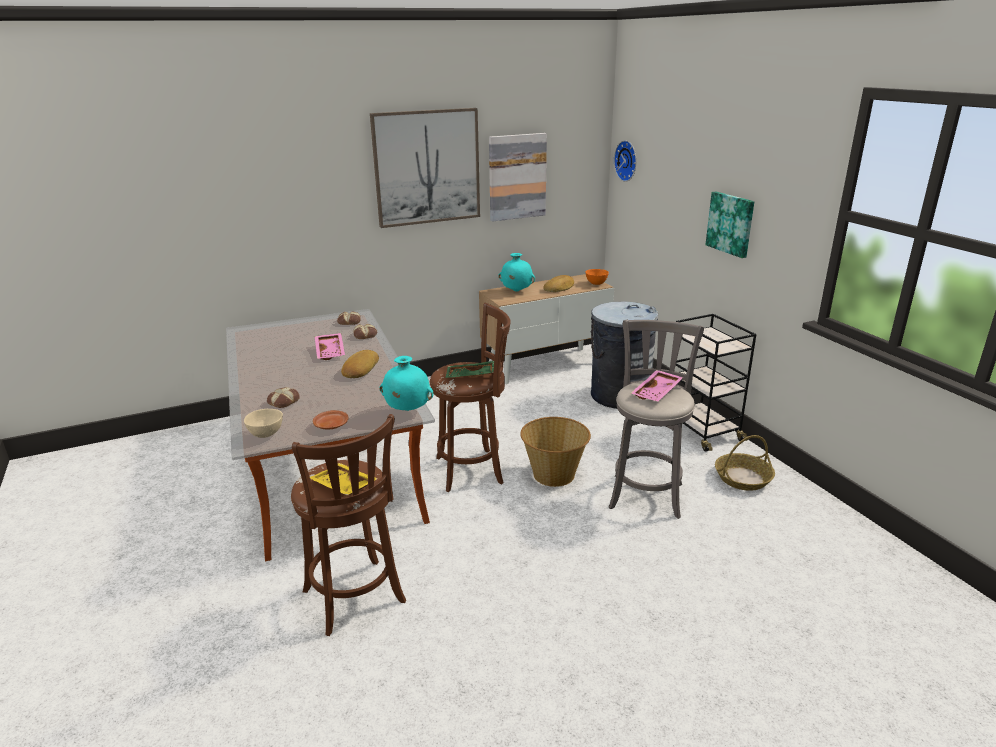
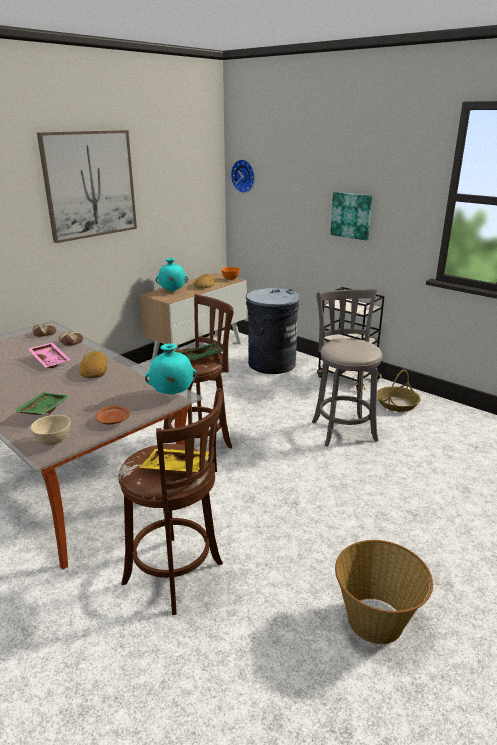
camera: 25 degrees left, 0 degrees up
bread [267,387,300,408] -> green tray [14,392,70,415]
picture [489,133,547,222] -> none
basket [520,417,591,487] -> basket moved to [335,540,433,644]
pink tray [631,370,684,401] -> none

